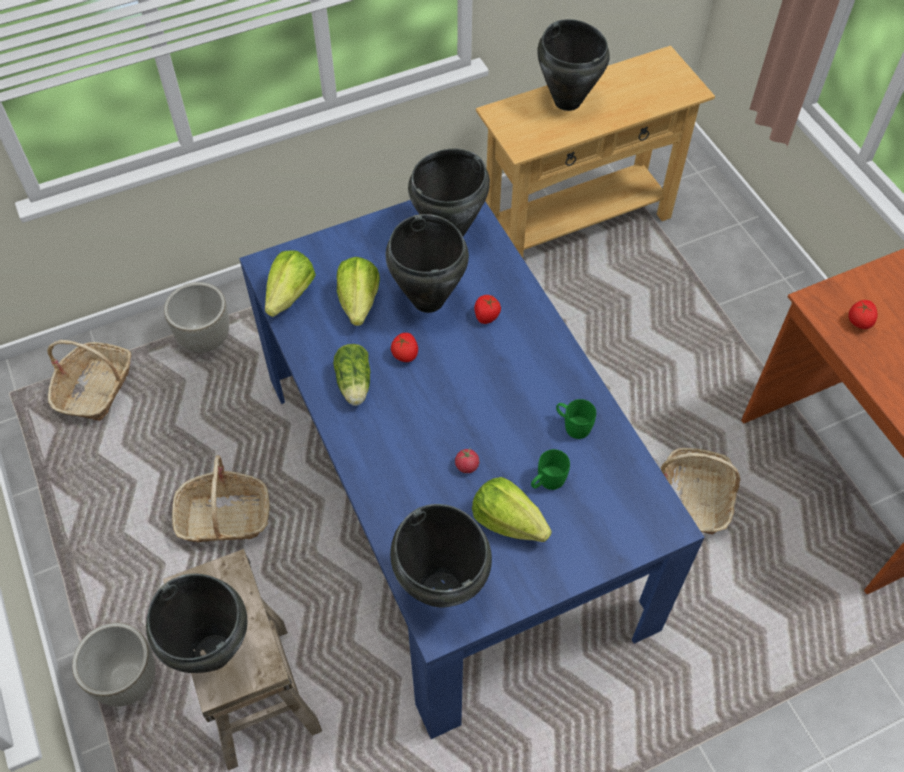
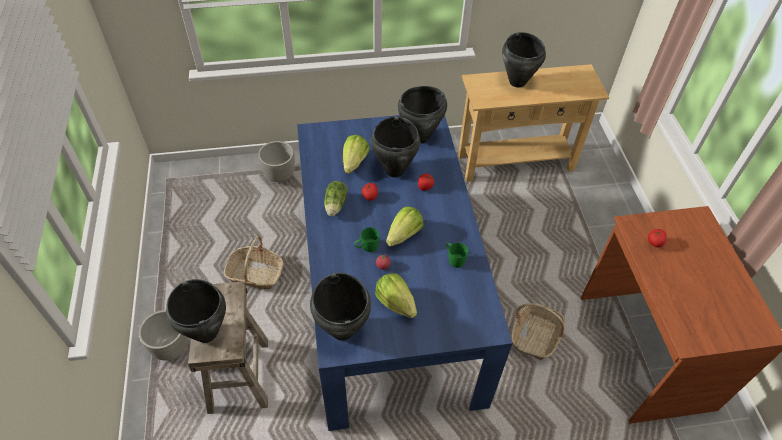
camera: 15 degrees right, 5 degrees down
basket [47,340,131,421] -> none
lettuce [265,251,316,317] -> lettuce moved to [386,206,424,247]
green mug [531,449,570,490] -> green mug moved to [354,227,379,252]

